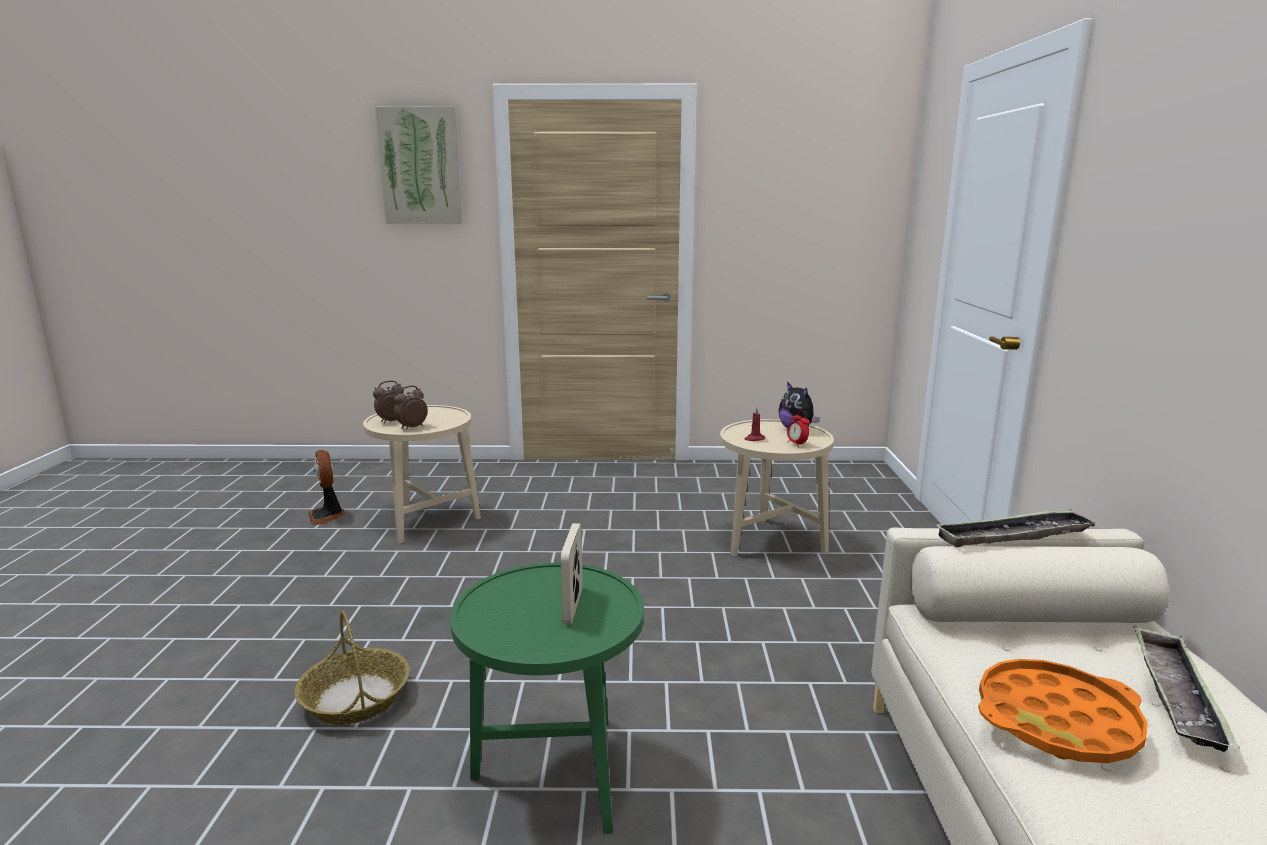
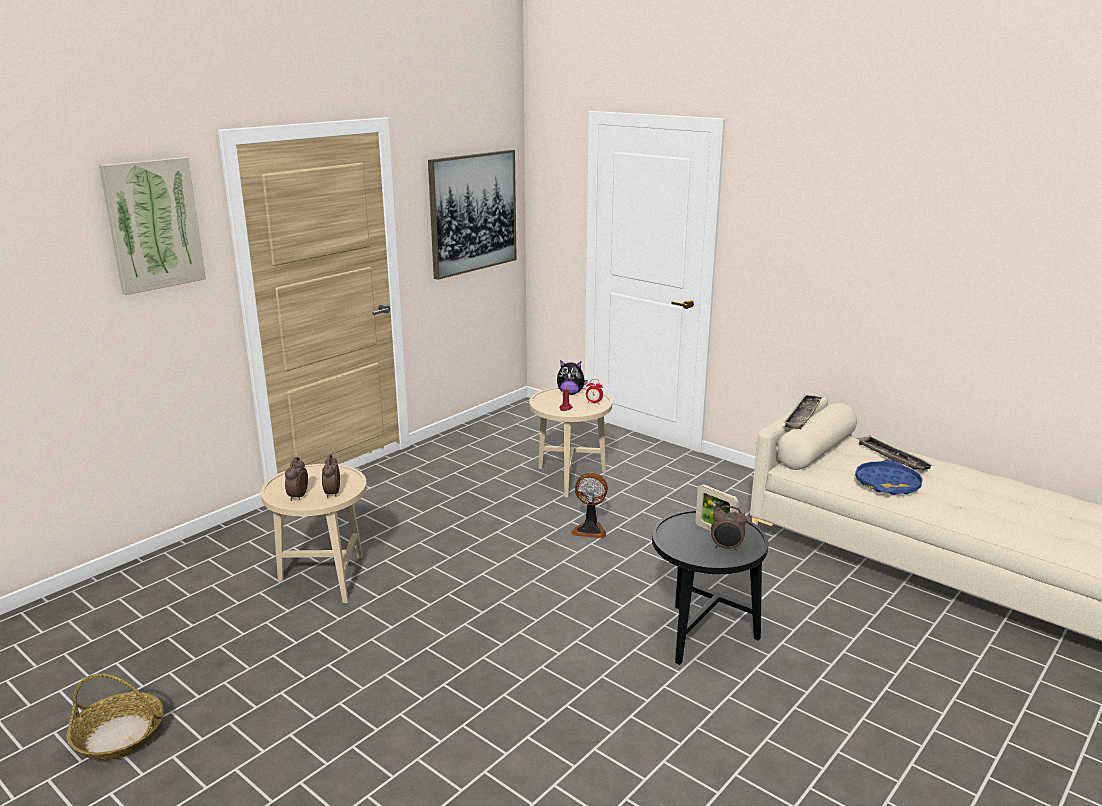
camera: 50 degrees left, 5 degrees up
basket [295,611,410,724] -> basket moved to [66,674,164,761]
fan [308,450,345,525] -> fan moved to [571,472,608,538]
green side table [450,563,644,834] -> black side table [652,510,768,665]
orange tray [978,659,1148,763] -> blue tray [855,460,923,495]
none -> picture [428,150,517,280]
none -> alarm clock [711,506,747,551]

